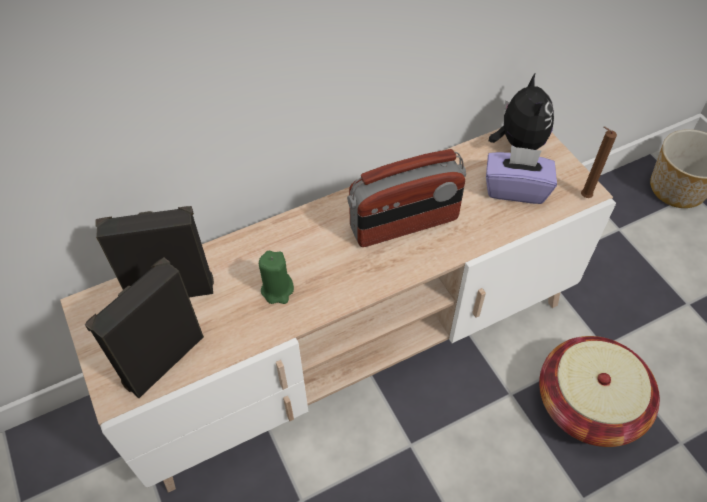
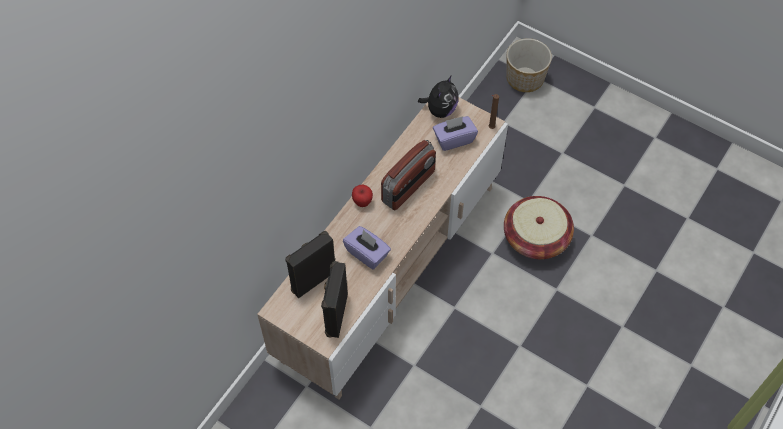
camera: 30 degrees left, 5 degrees up
green candle [259,251,294,304] -> purple tissue box [343,226,391,269]
plush toy [489,72,554,150] -> plush toy turned 60 degrees clockwise [418,75,459,118]
none -> apple [352,184,373,207]

